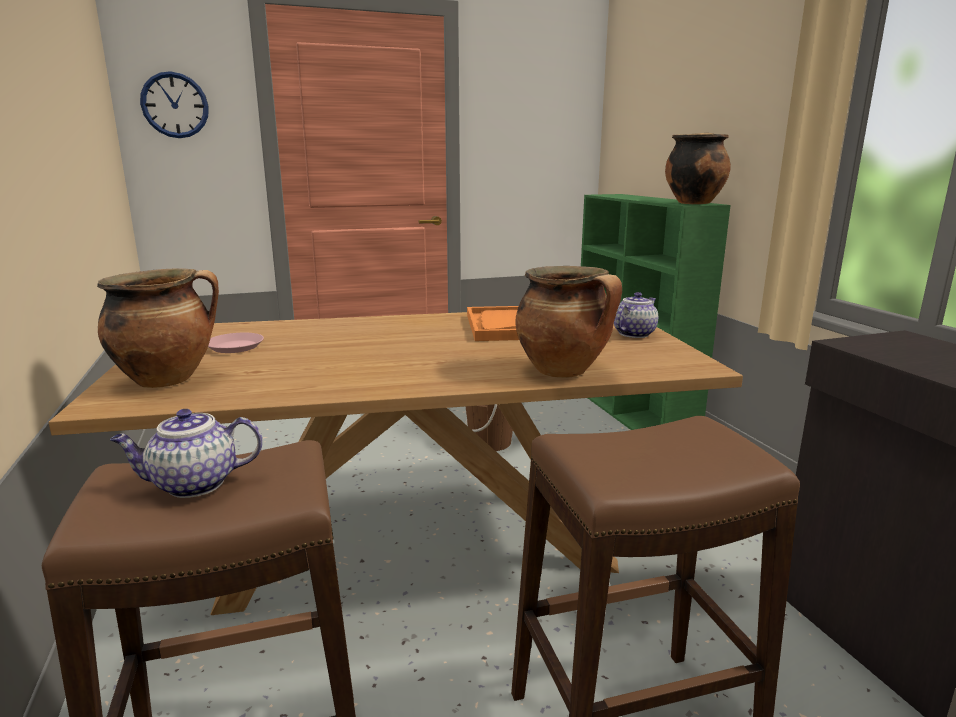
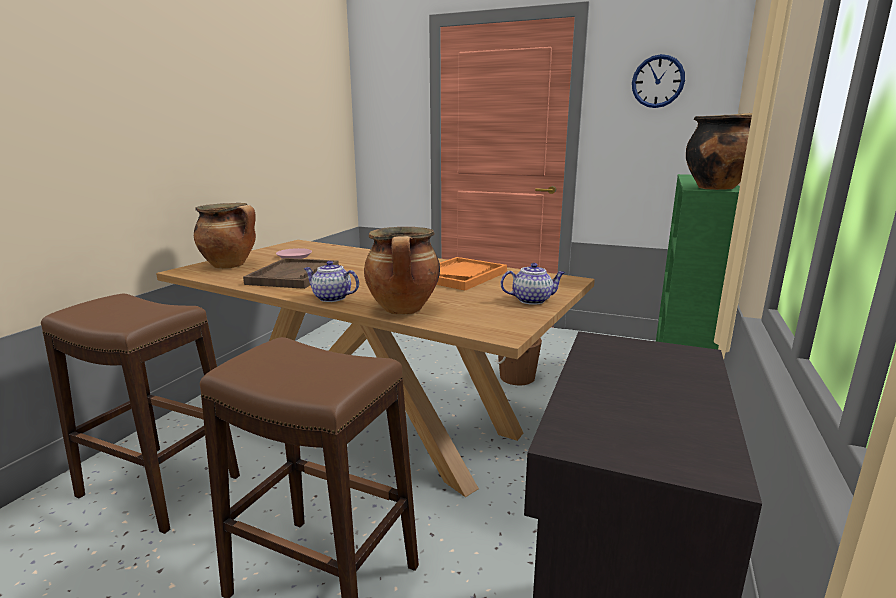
camera: 40 degrees right, 0 degrees up
teapot [110,409,263,498] -> teapot moved to [304,261,359,302]
wall clock [140,71,209,138] -> wall clock moved to [632,54,685,108]
none -> brown tray [243,258,339,289]

